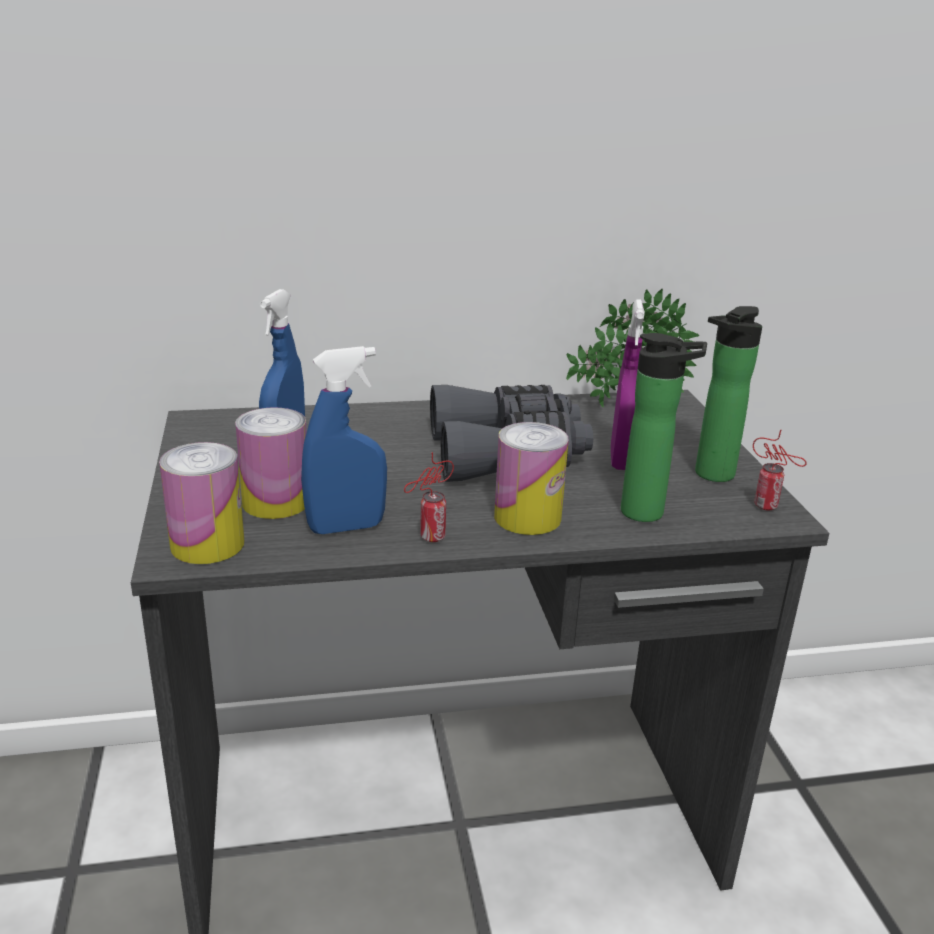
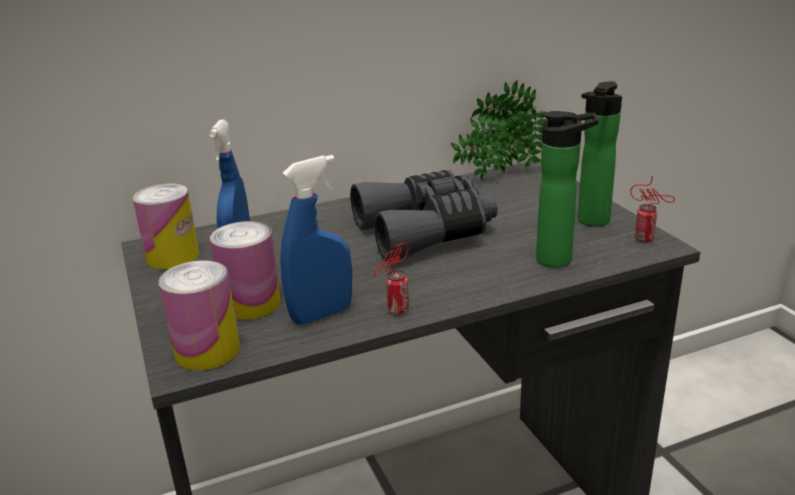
camera: 10 degrees left, 0 degrees up
can [494,422,569,535] -> can moved to [133,184,199,270]
purple spray bottle [611,299,645,470] -> none

